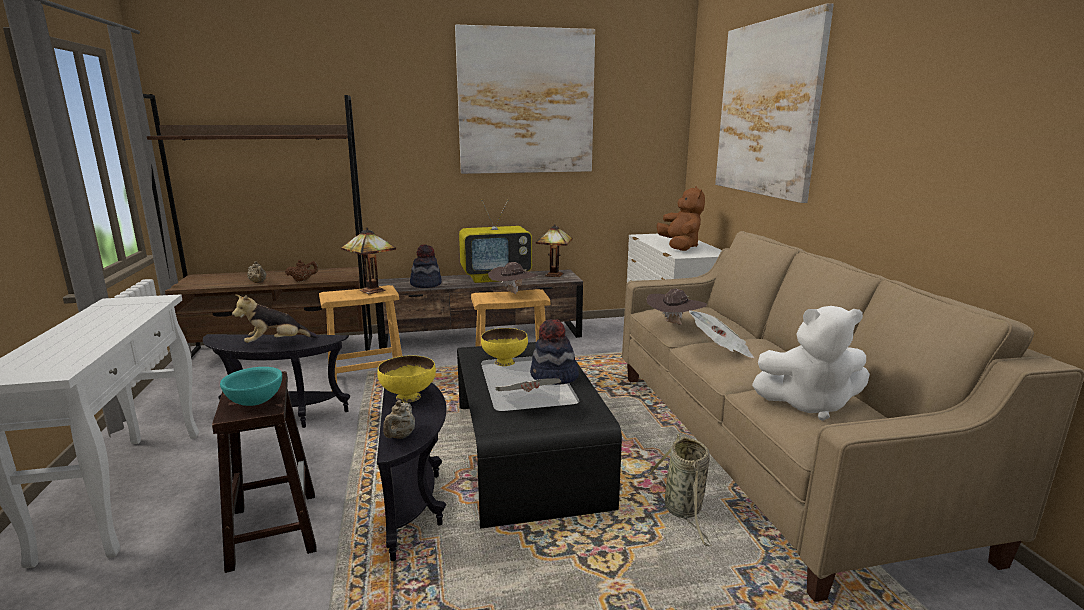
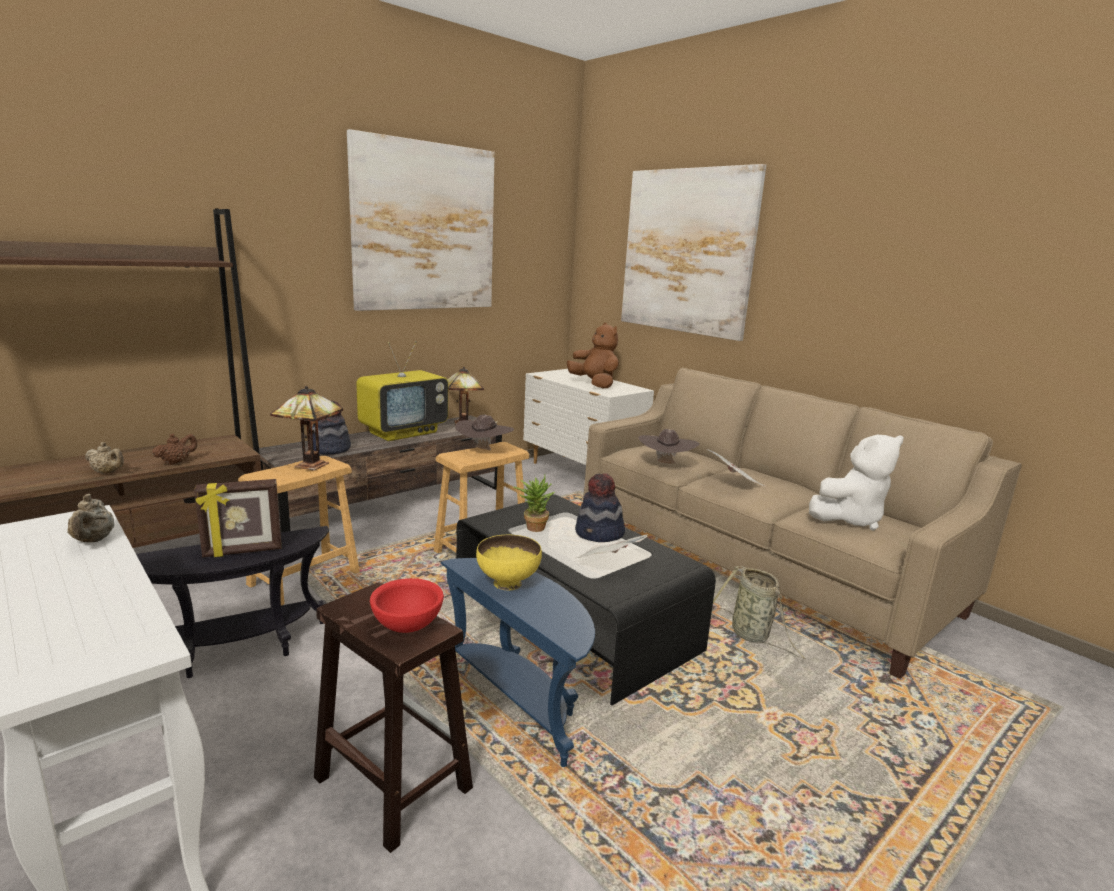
camera: 30 degrees left, 0 degrees up
turquoise bowl [220,367,282,406] -> red bowl [370,578,444,633]
plush toy [232,294,317,343] -> picture frame [194,479,281,557]
black side table [377,382,446,561] -> blue side table [441,558,595,767]
beige teapot [383,400,415,439] -> beige teapot moved to [67,494,114,542]
yellow bowl [481,328,528,366] -> potted plant [513,475,555,532]

